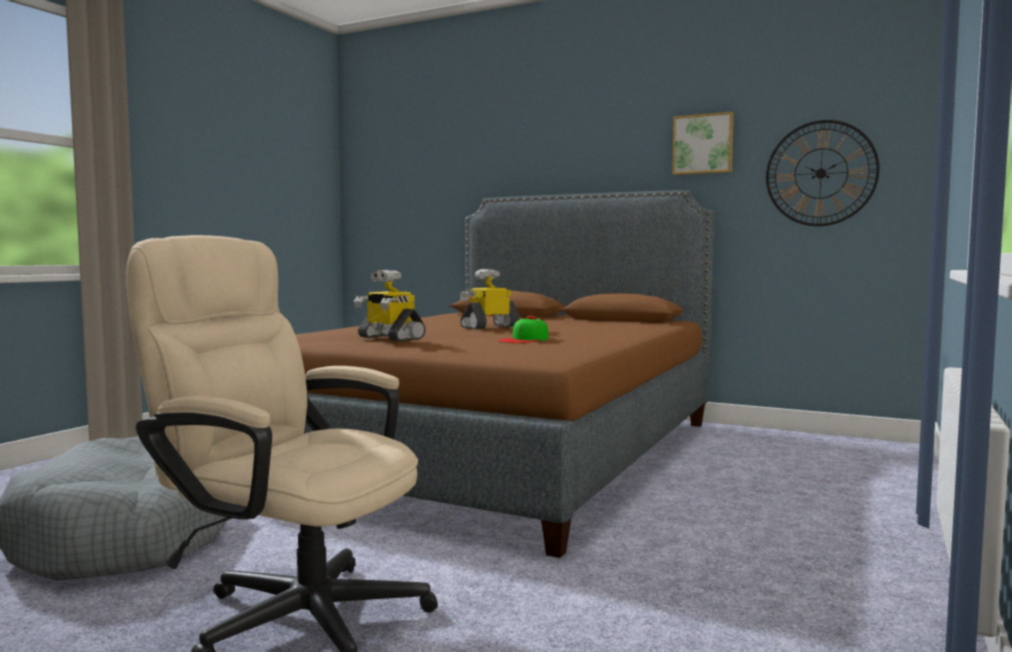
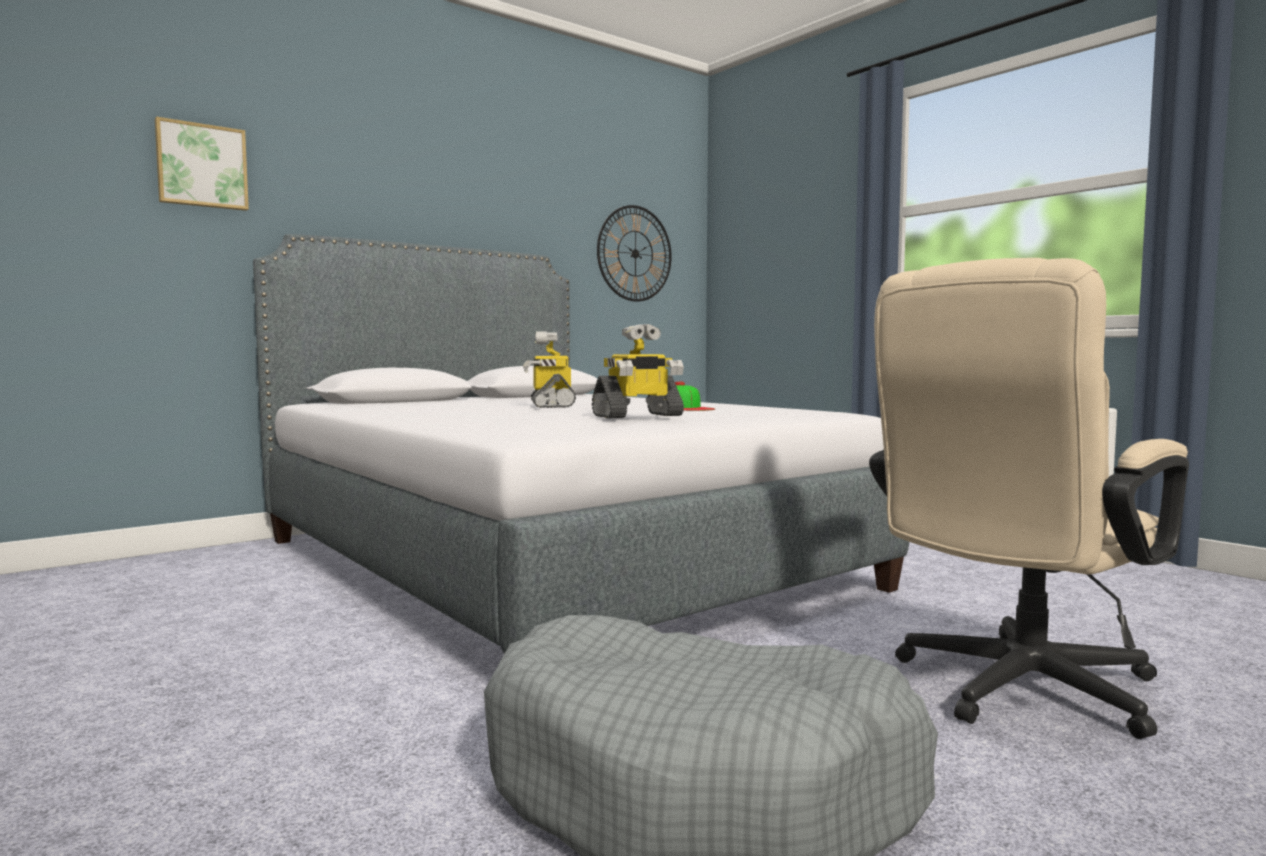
camera: 65 degrees left, 0 degrees up
brown bed [295,190,715,558] -> grey bed [253,234,909,654]
picture [672,112,733,175] -> picture moved to [155,117,249,211]

